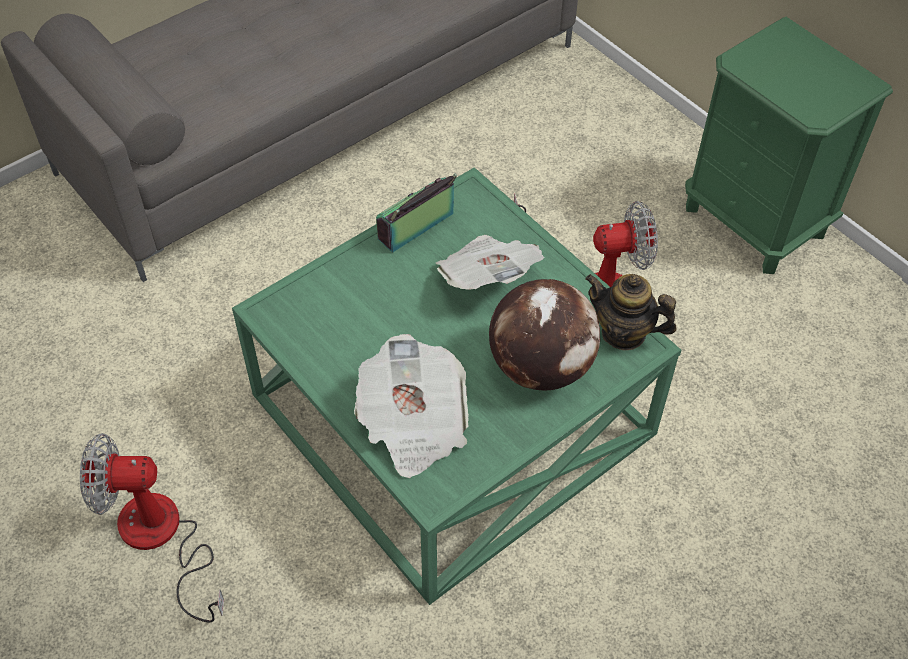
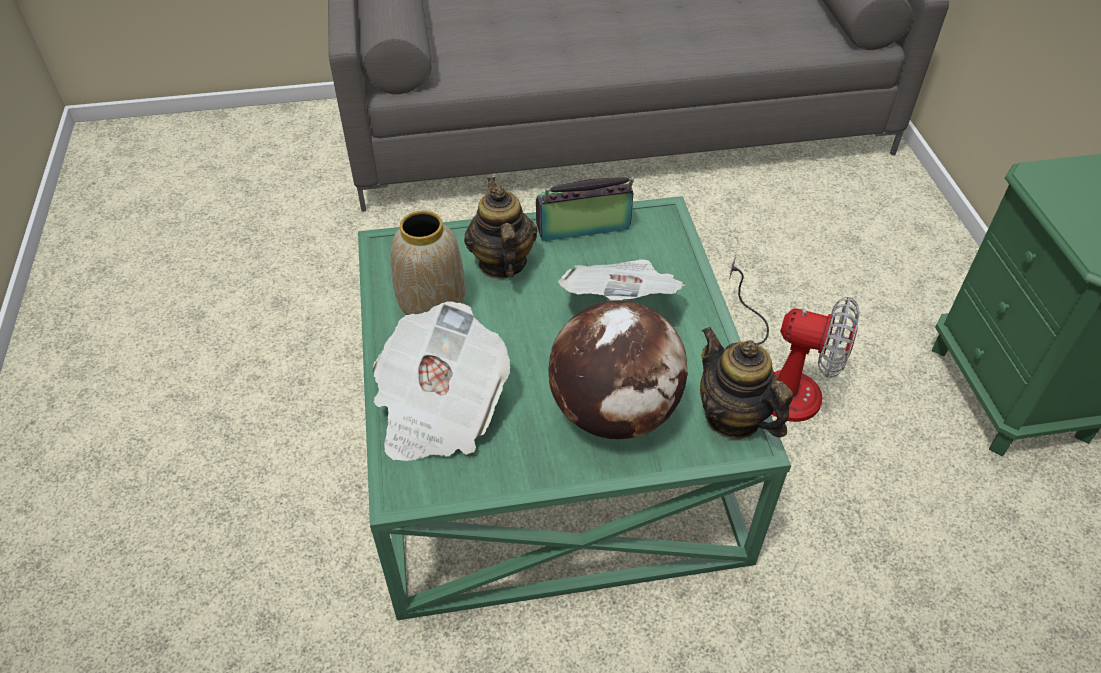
camera: 30 degrees right, 5 degrees down
fan [80,433,224,623] -> none
none -> vase [391,210,465,315]
none -> teapot [464,177,537,279]

